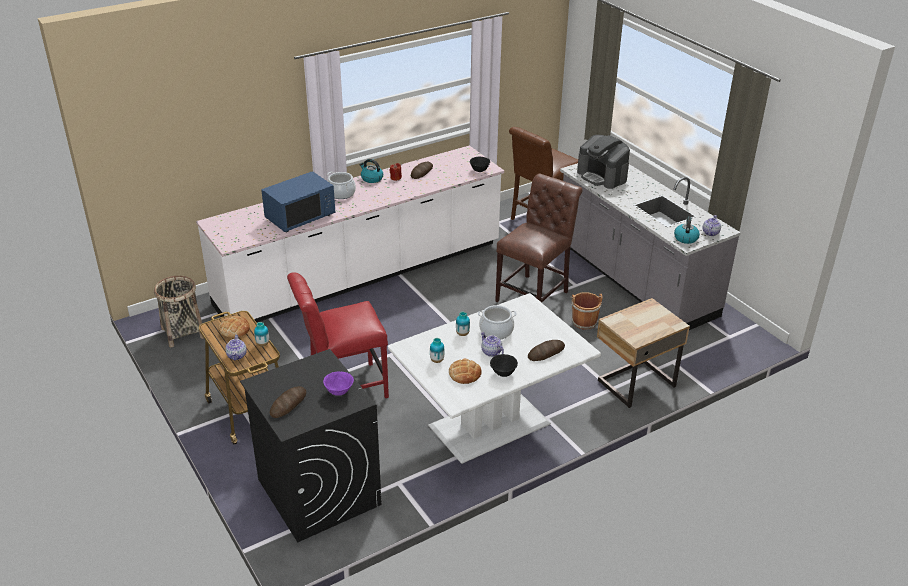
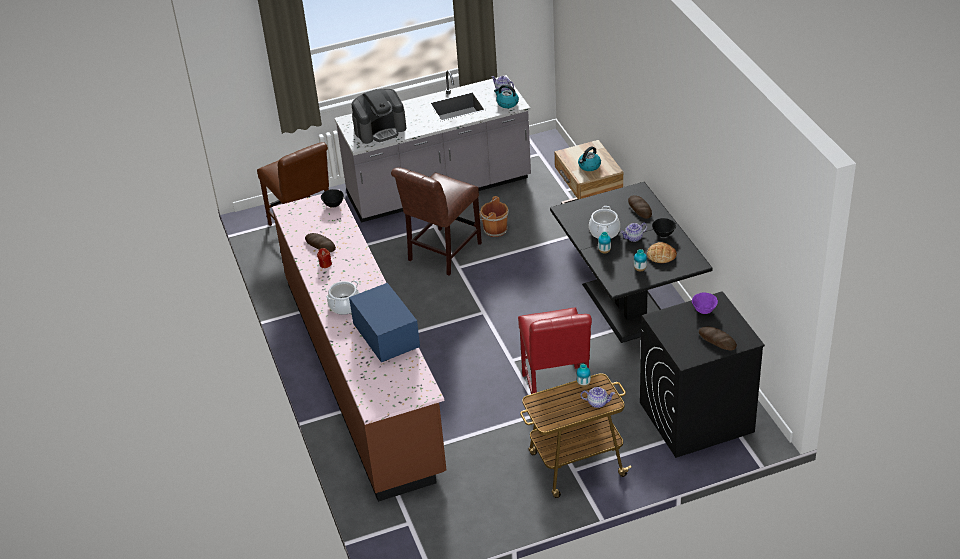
camera: 75 degrees left, 5 degrees up
basket [154,276,204,347] -> none
white counter [196,146,504,323] -> brown counter [272,189,447,502]
bread [219,316,250,338] -> none
kettle [359,159,383,183] -> kettle moved to [578,146,601,171]
white dining table [388,293,601,464] -> black dining table [550,182,713,343]
brown chair [495,174,582,303] -> brown chair turned 105 degrees counterclockwise [391,167,482,276]

